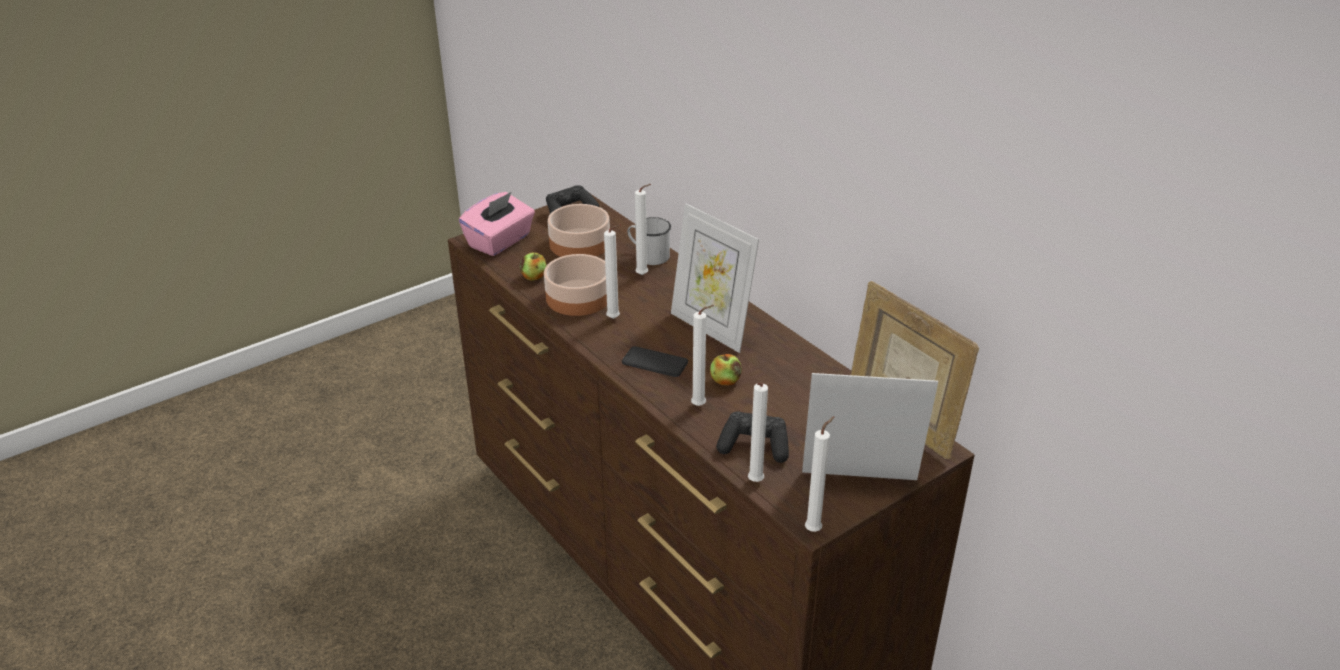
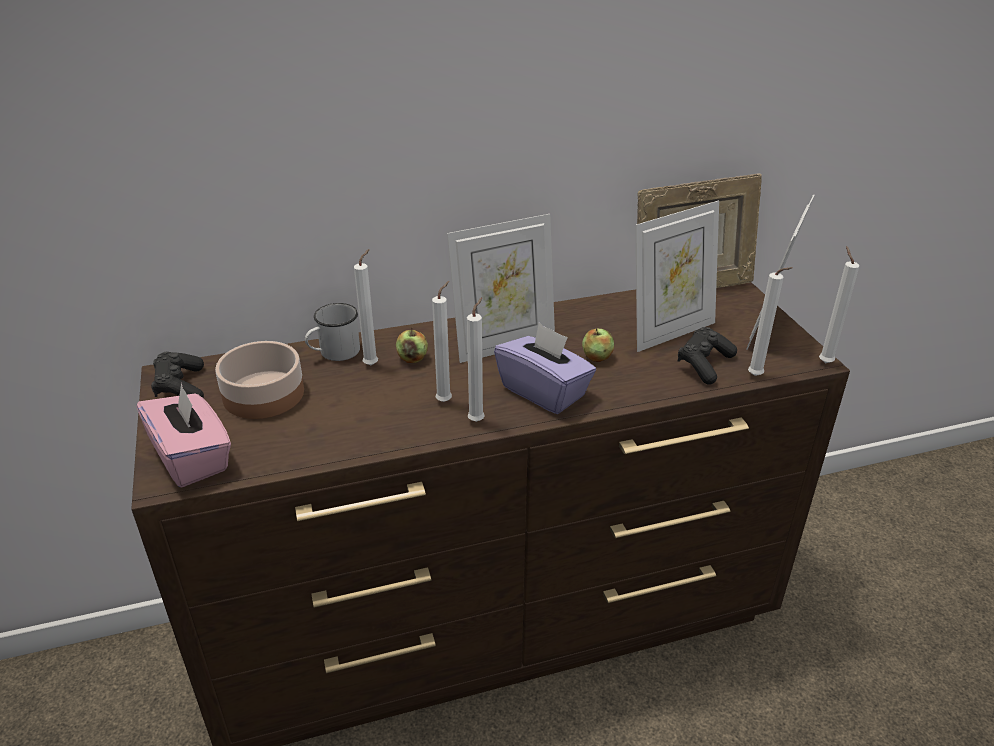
camera: 70 degrees left, 0 degrees up
apple [519,252,547,281] -> apple moved to [396,327,428,363]
bowl [544,254,607,316] -> none
phone [622,346,688,377] -> purple tissue box [494,323,596,414]
white candle [691,305,714,406] -> white candle moved to [467,297,484,422]
none -> picture frame [635,201,719,352]

